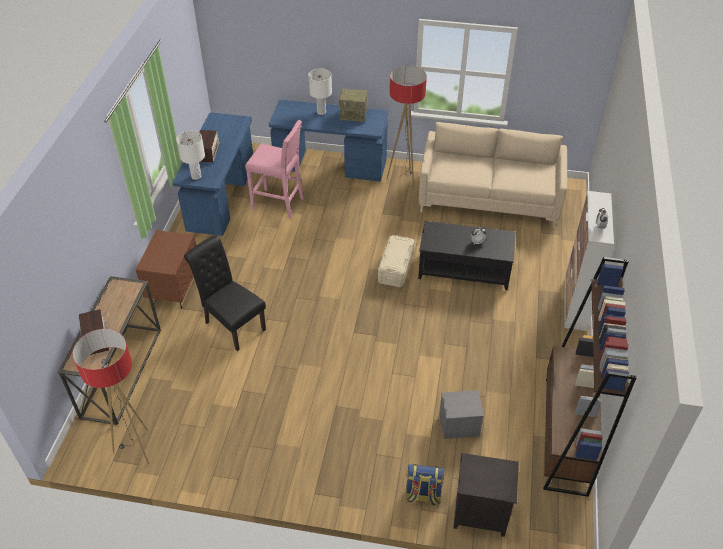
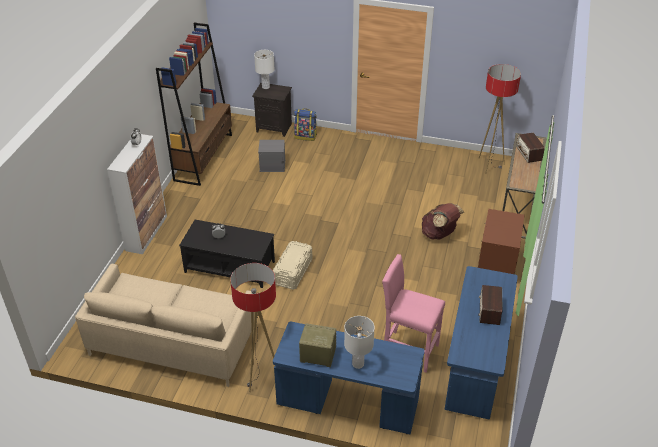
camera: 175 degrees left, 5 degrees down
white table lamp [176,131,205,180] -> white table lamp moved to [254,50,275,89]
black chair [184,235,266,351] -> brown backpack [422,203,464,240]

